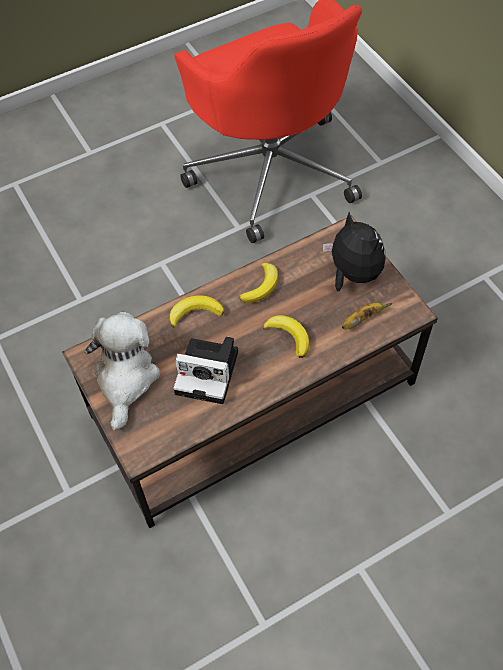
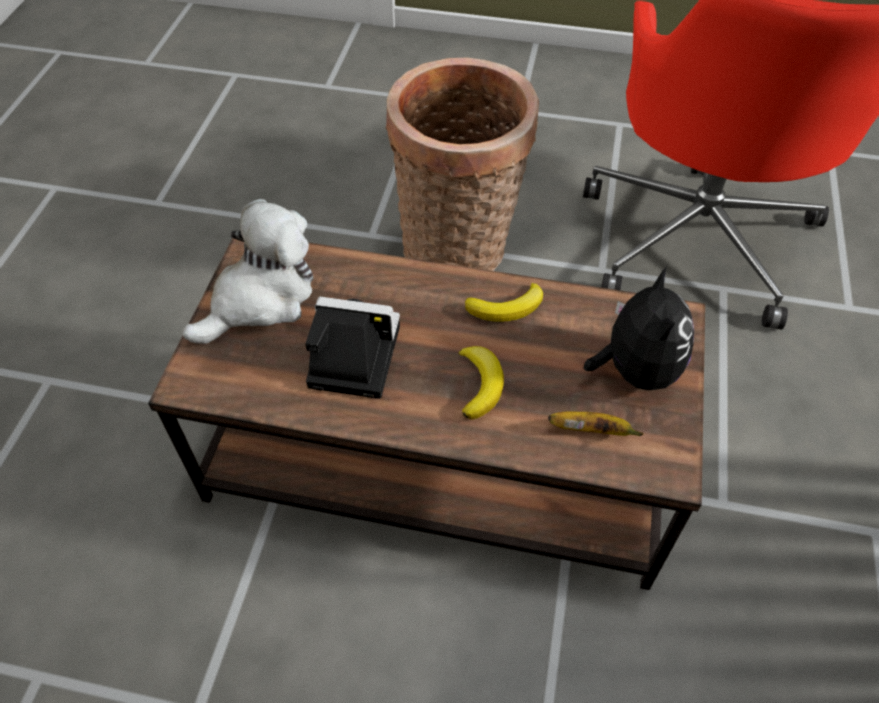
camera: 40 degrees right, 5 degrees down
banana [170,296,224,328] -> none
camera [173,336,238,404] -> camera turned 135 degrees clockwise [305,297,400,399]
none -> basket [385,58,539,271]

